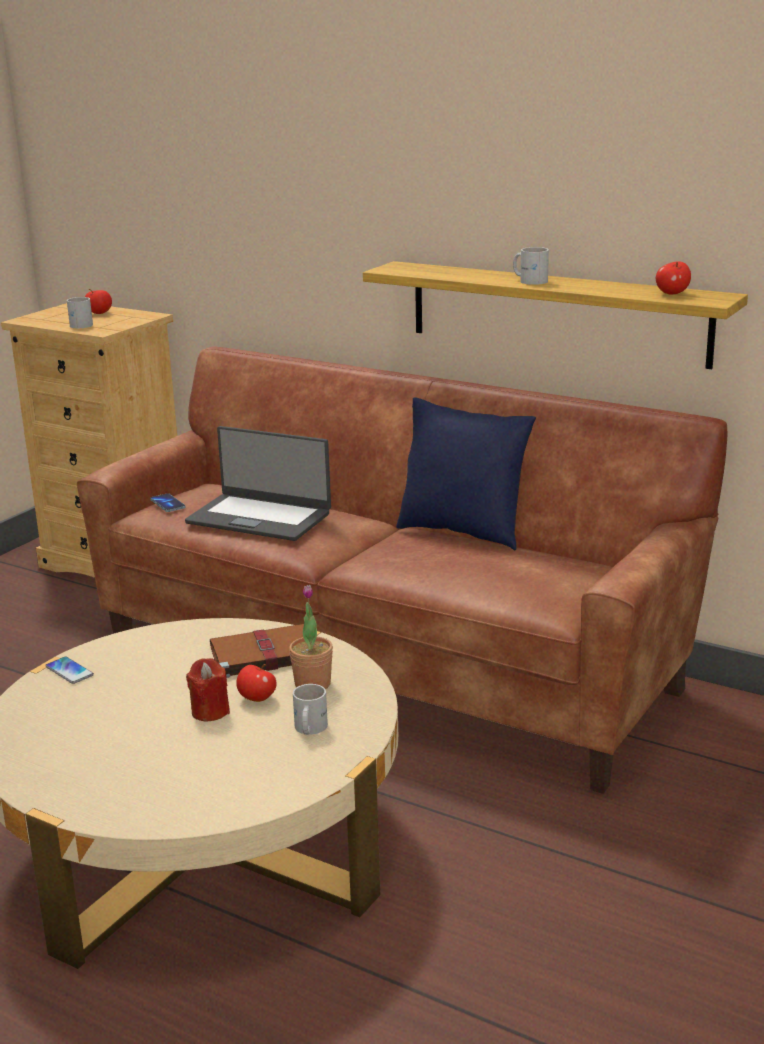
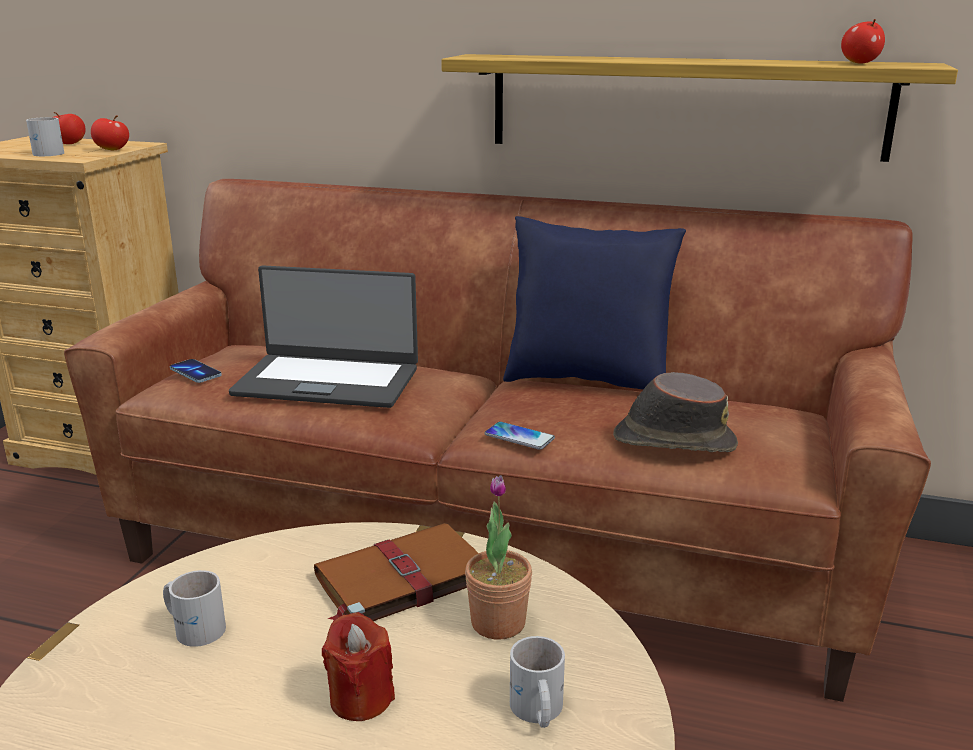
camera: 15 degrees left, 0 degrees up
phone [45,657,94,684] -> phone moved to [484,422,555,450]
apple [236,664,276,702] -> apple moved to [91,115,129,150]
white mug [513,247,549,285] -> white mug moved to [163,570,226,647]
none -> brown hat [613,372,738,452]

